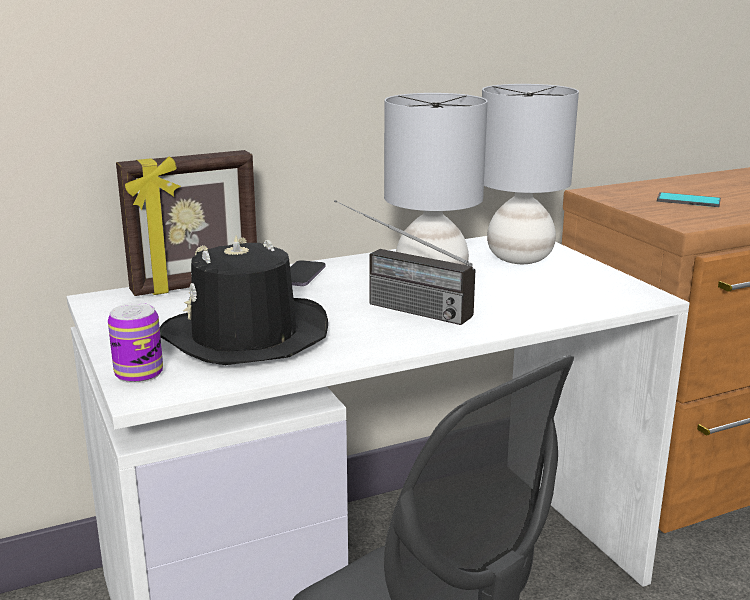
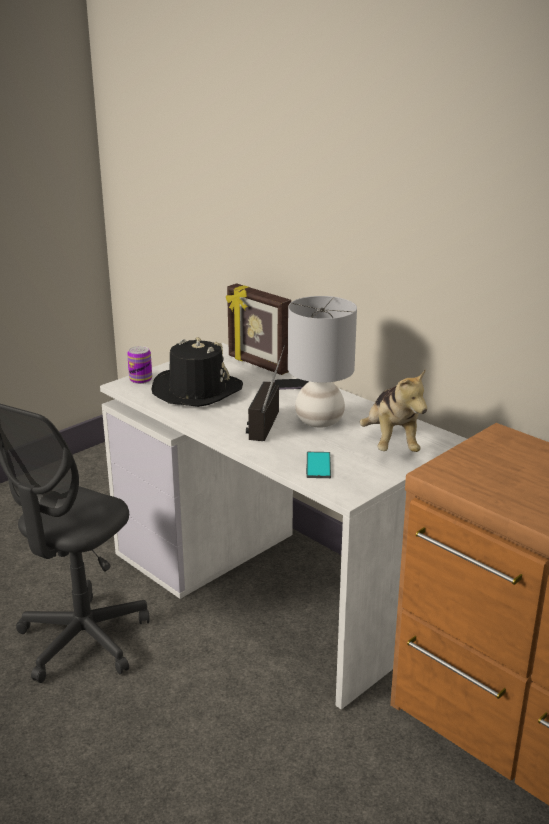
camera: 70 degrees right, 5 degrees up
grey table lamp [482,84,579,264] -> plush toy [360,370,427,452]
phone [657,192,721,207] -> phone moved to [306,452,331,478]

